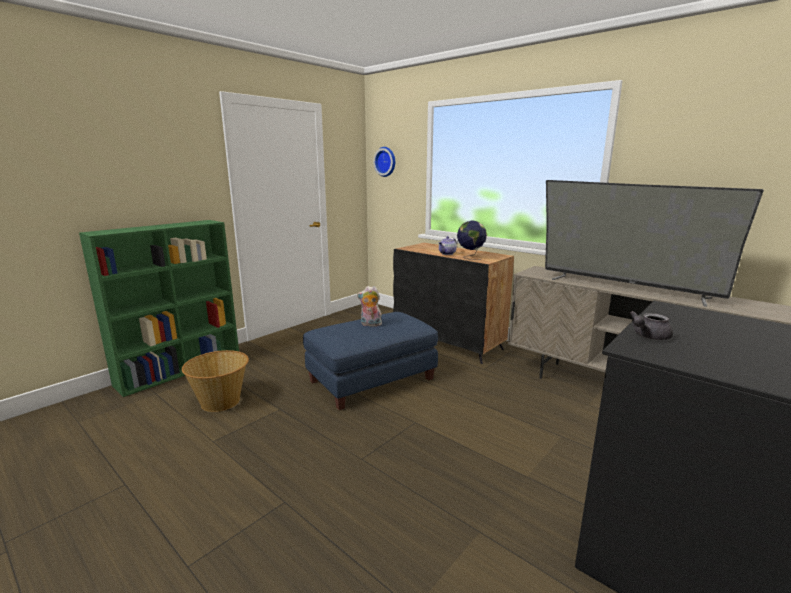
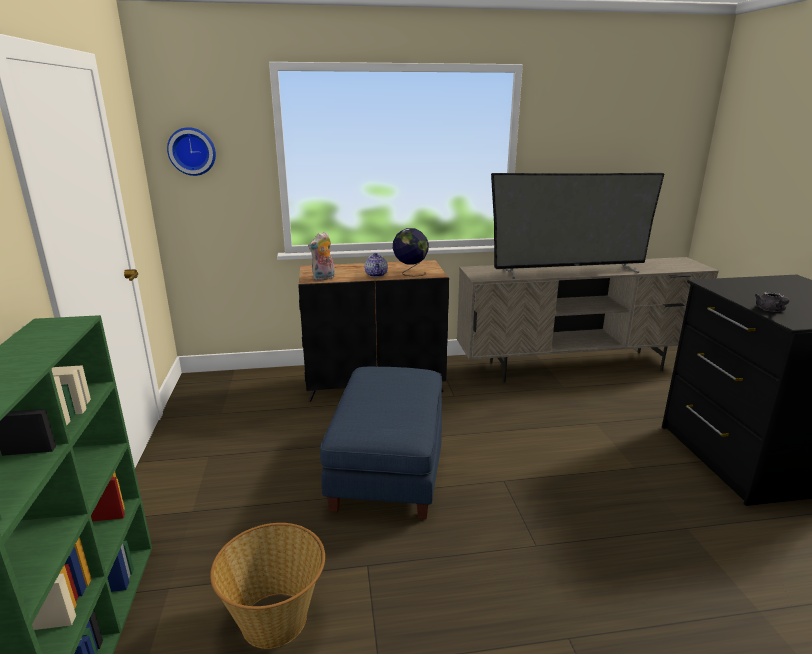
camera: 50 degrees left, 5 degrees up
plush toy [357,286,382,327] -> plush toy moved to [308,231,335,281]

